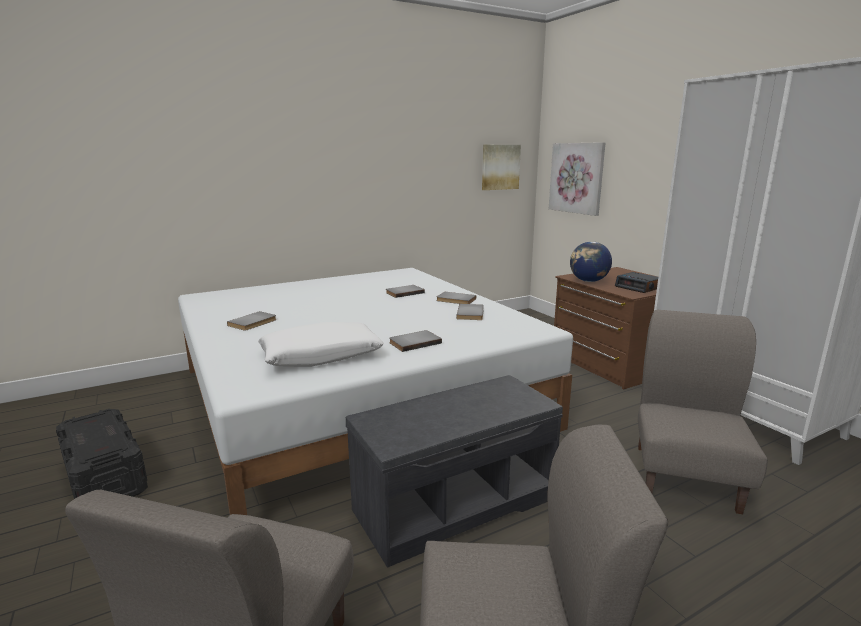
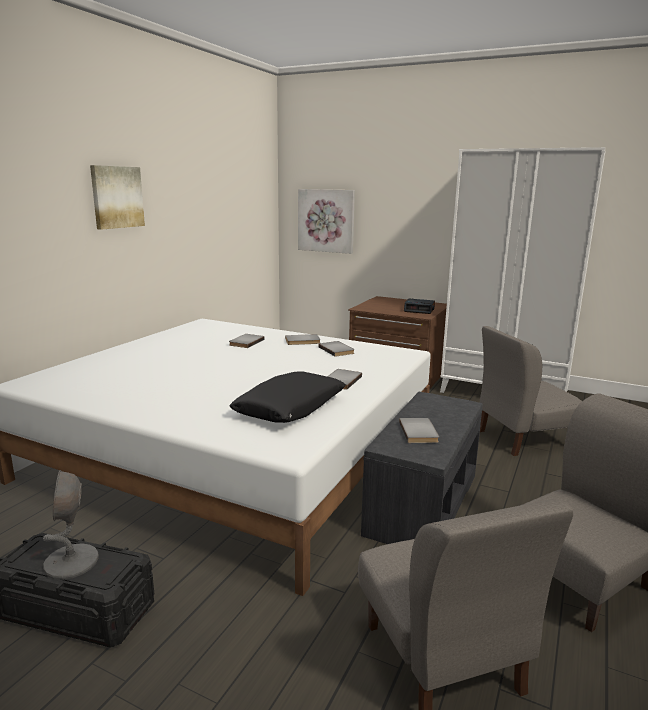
camera: 35 degrees left, 0 degrees up
grey book [227,311,276,331] -> grey book moved to [399,418,439,443]
white pillow [258,322,384,367] -> black pillow [230,372,346,423]
picture [482,145,521,190] -> picture moved to [90,165,145,230]
globe [570,241,612,282] -> none
grey chair [638,310,768,514] -> grey chair turned 90 degrees counterclockwise [479,326,582,456]
none -> grey table lamp [43,470,99,580]

